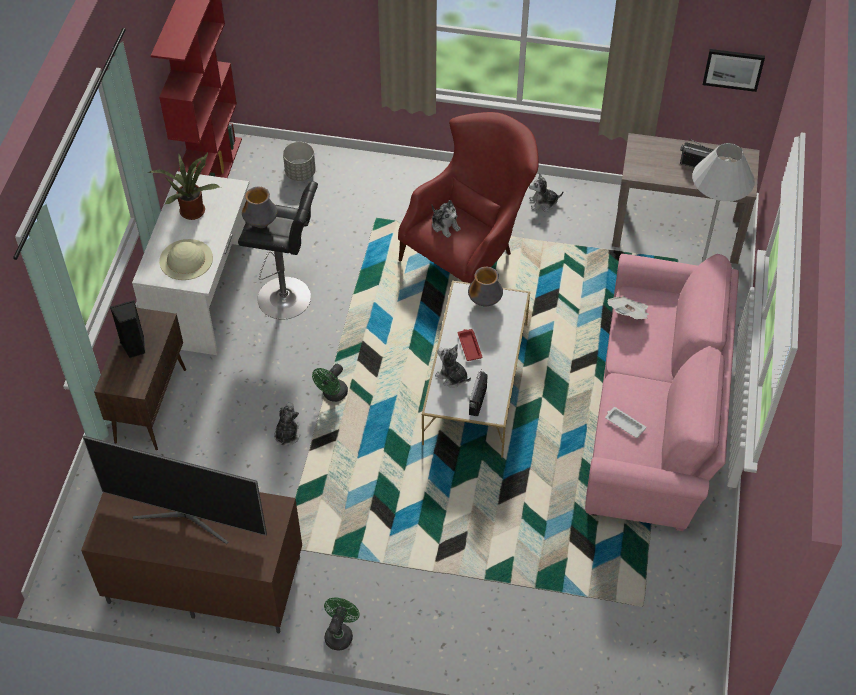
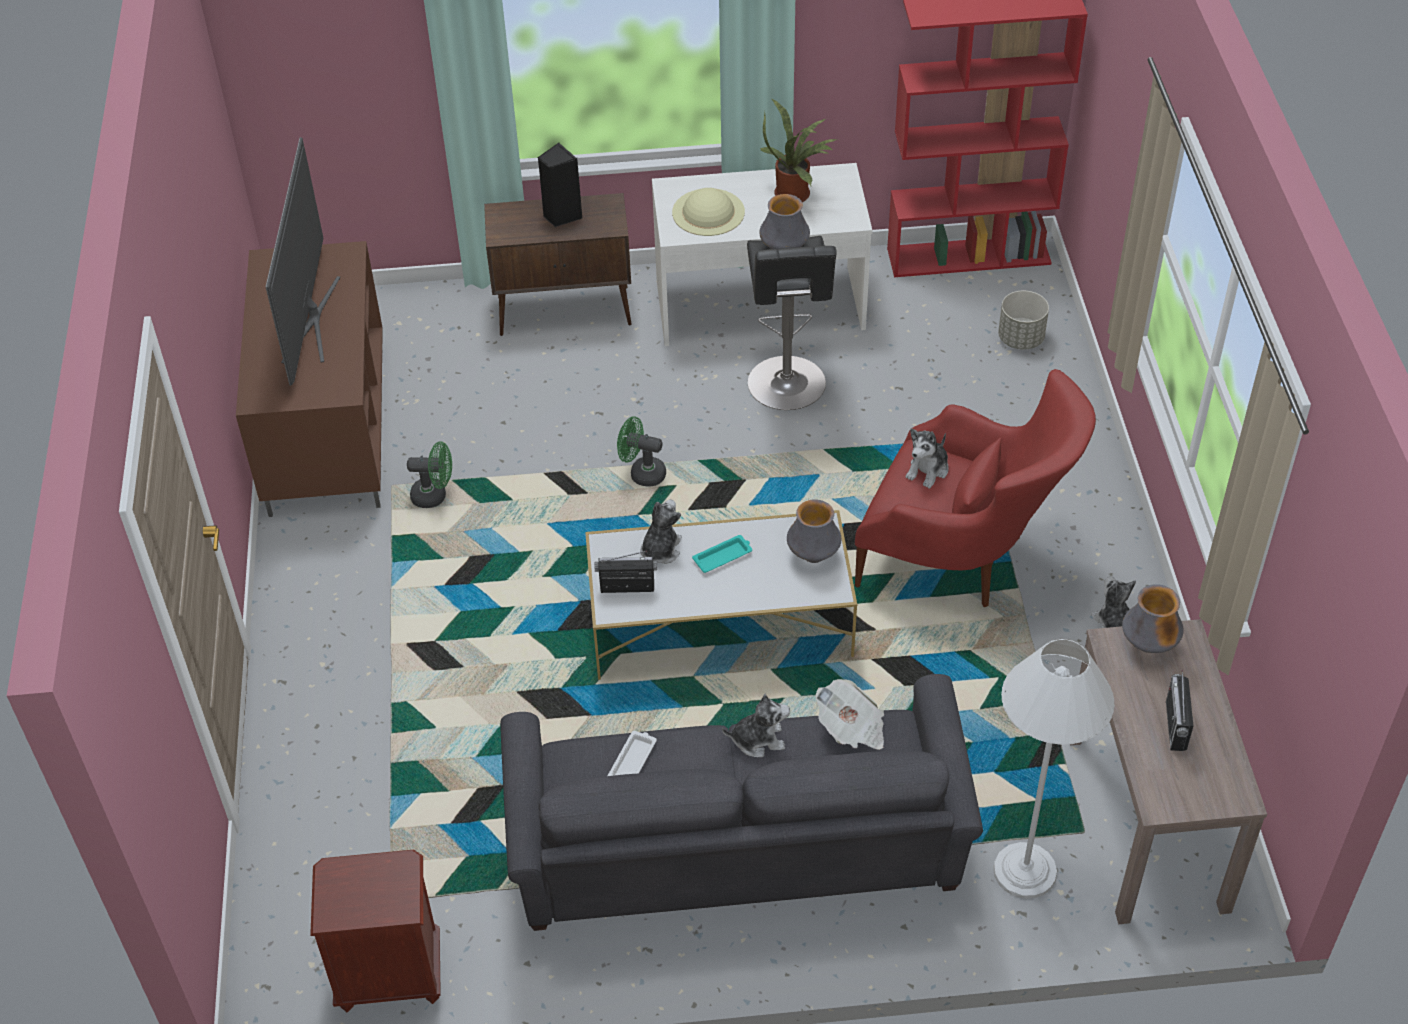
camera: 75 degrees right, 5 degrees down
plush toy [274,403,300,446] -> plush toy moved to [722,694,790,757]
green fan [324,598,360,651] -> green fan moved to [407,441,452,508]
red tray [458,329,482,361] -> turquoise tray [692,535,752,573]
pink sofa [585,254,739,531] -> grey sofa [500,674,983,931]
picture [703,49,765,92] -> none
none -> brown nightstand [310,850,441,1012]
none -> vase [1122,584,1184,653]

